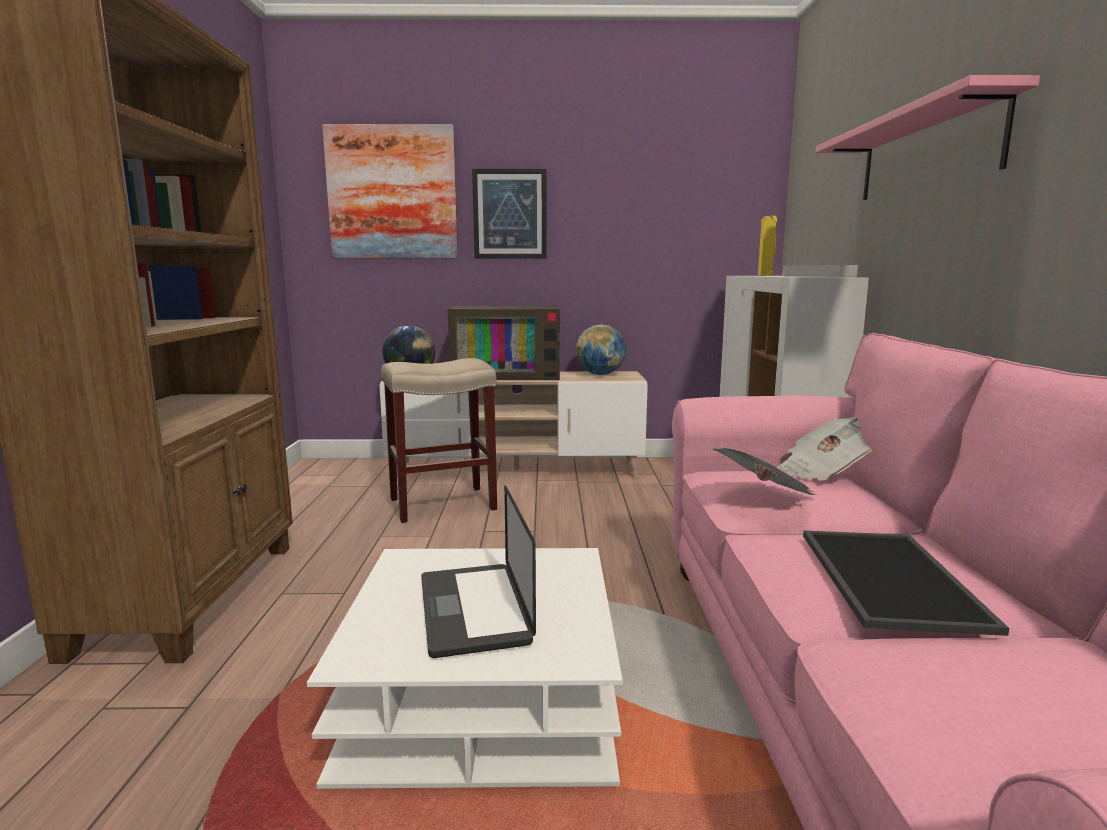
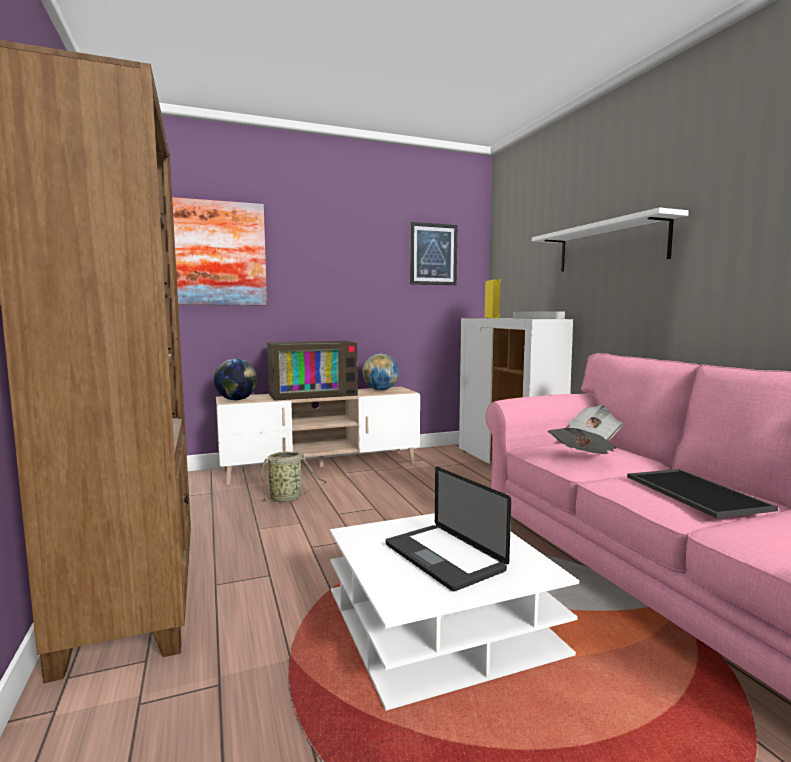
camera: 20 degrees left, 5 degrees down
beige stool [381,358,497,523] -> basket [254,452,327,502]
picture [472,169,547,259] -> picture moved to [410,222,457,285]
pink shelf [815,75,1040,200] -> white shelf [532,207,689,272]

